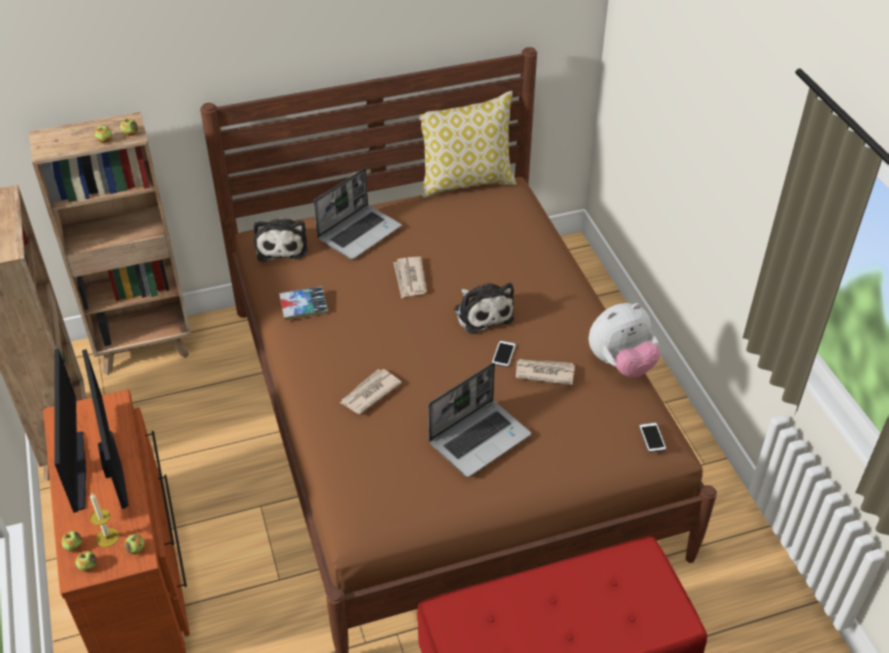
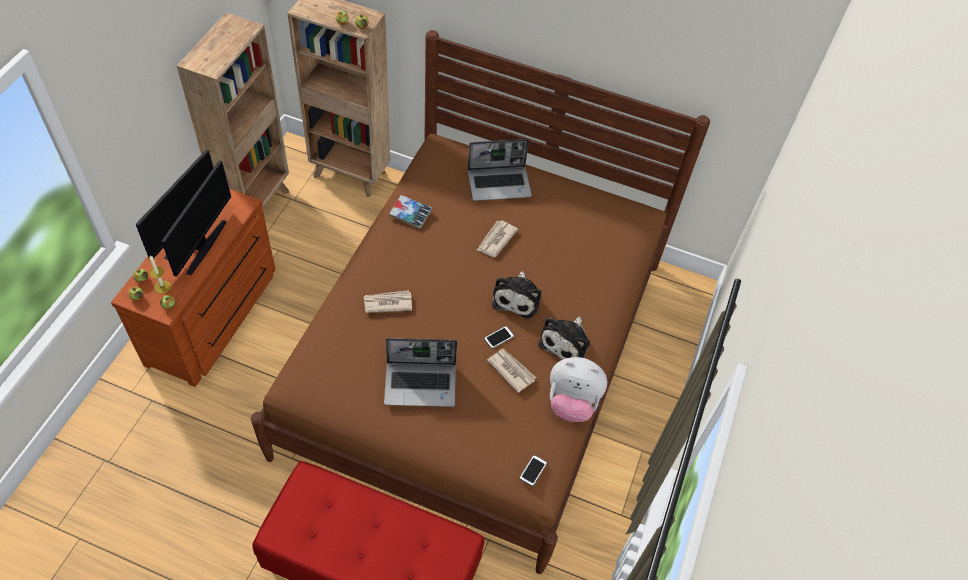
camera: 35 degrees right, 10 degrees up
plush toy [253,219,308,261] -> plush toy moved to [538,316,590,360]
pillow [418,91,517,198] -> none

